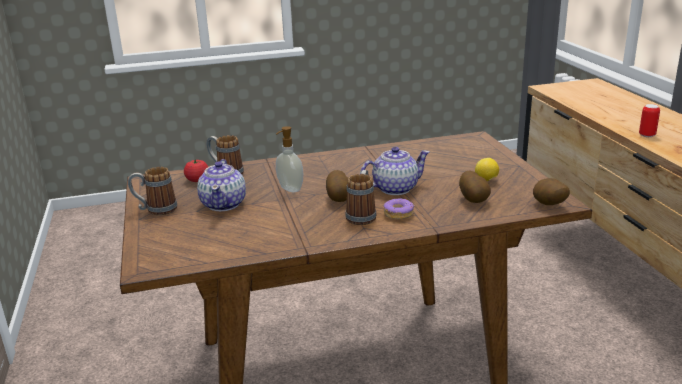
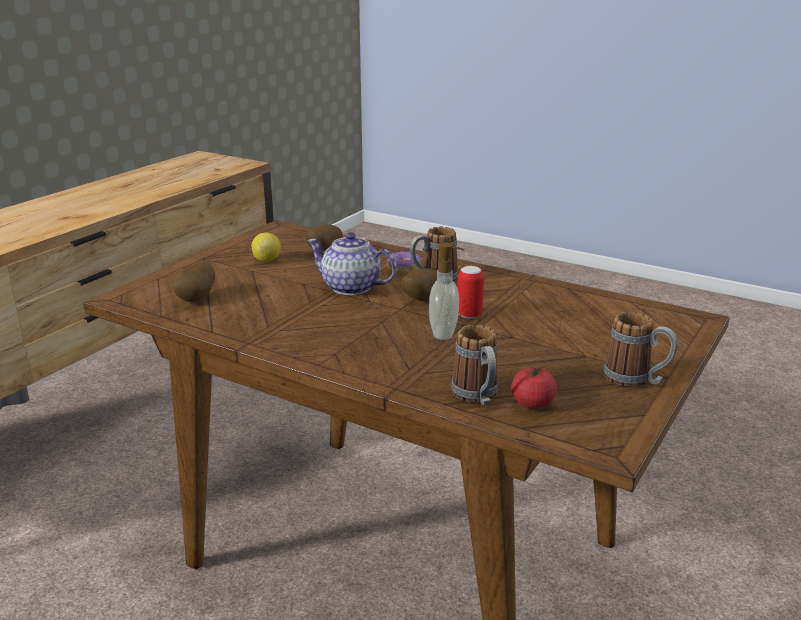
camera: 135 degrees left, 0 degrees up
teapot [197,159,246,211] -> none
potato [533,178,570,205] -> potato moved to [173,262,215,302]
can [639,104,660,137] -> can moved to [458,266,484,319]

